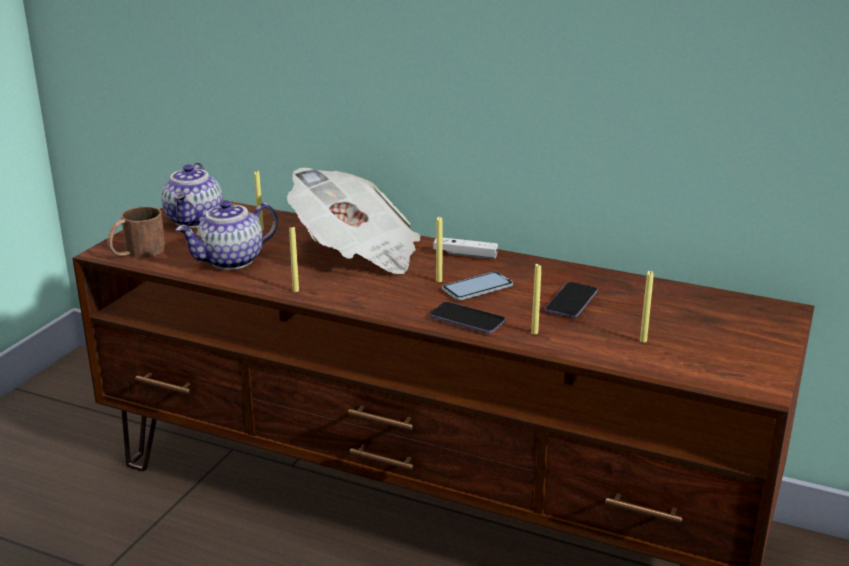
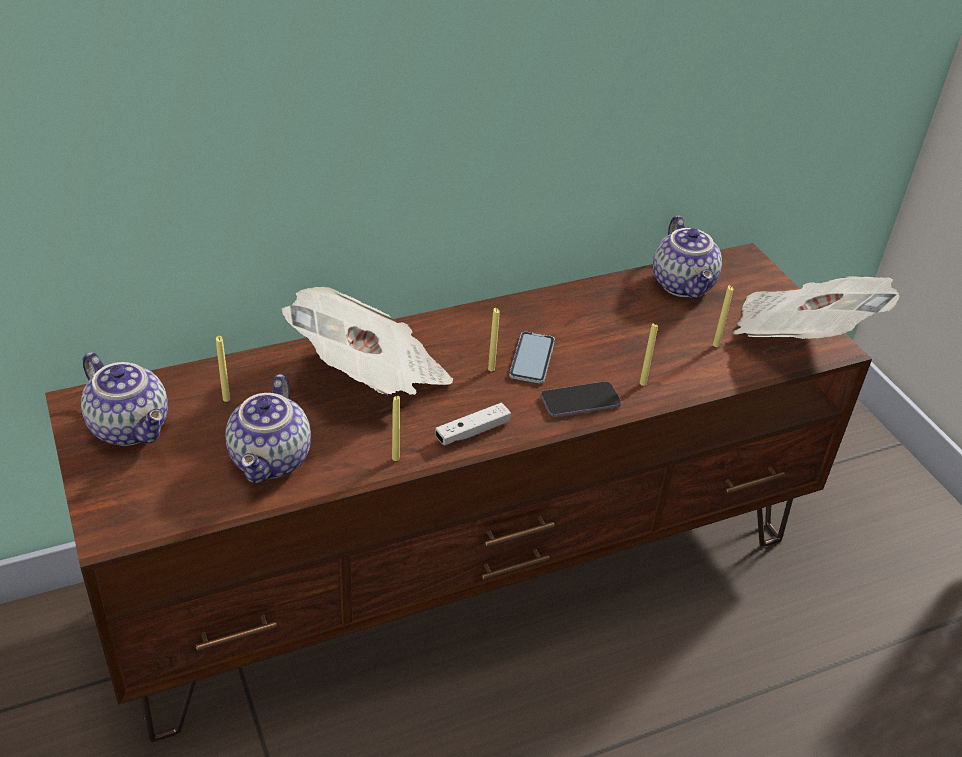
camera: 50 degrees left, 15 degrees up
brown mug [108,207,165,258] -> none
white game controller [433,237,498,259] -> white game controller moved to [435,403,511,445]
phone [545,282,598,318] -> none
none -> teapot [653,216,722,299]
none -> newspaper [733,276,900,339]

